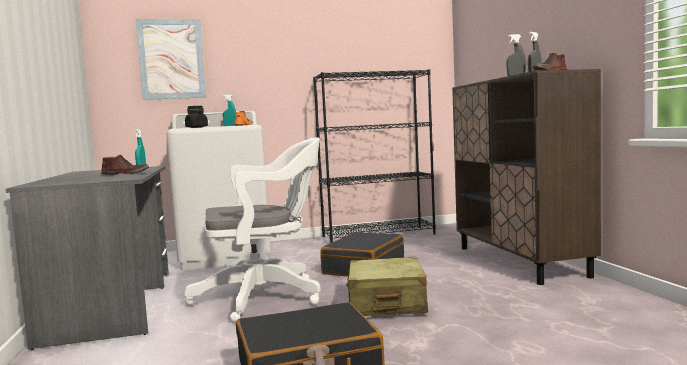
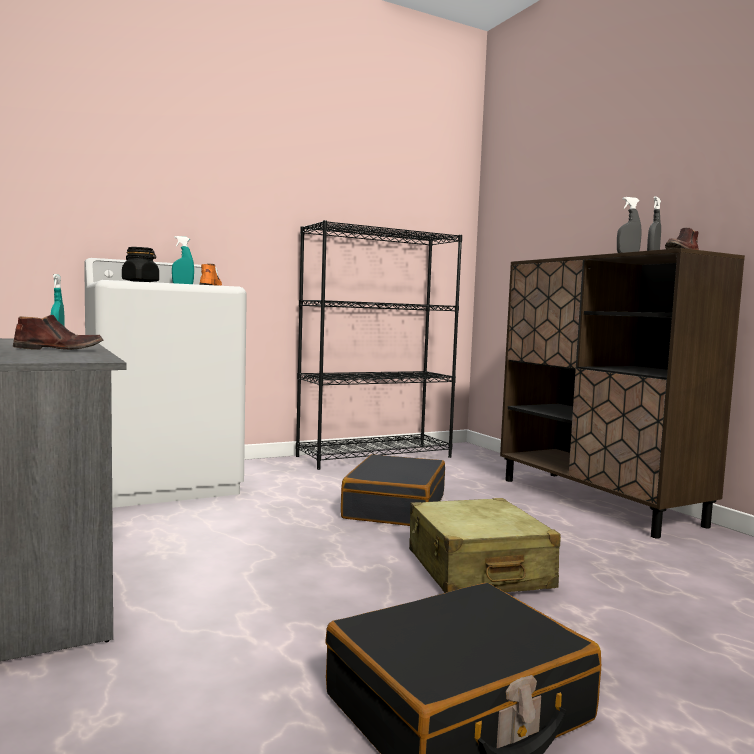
camera: 15 degrees left, 0 degrees up
picture [135,19,206,100] -> none
white office chair [185,137,321,323] -> none

